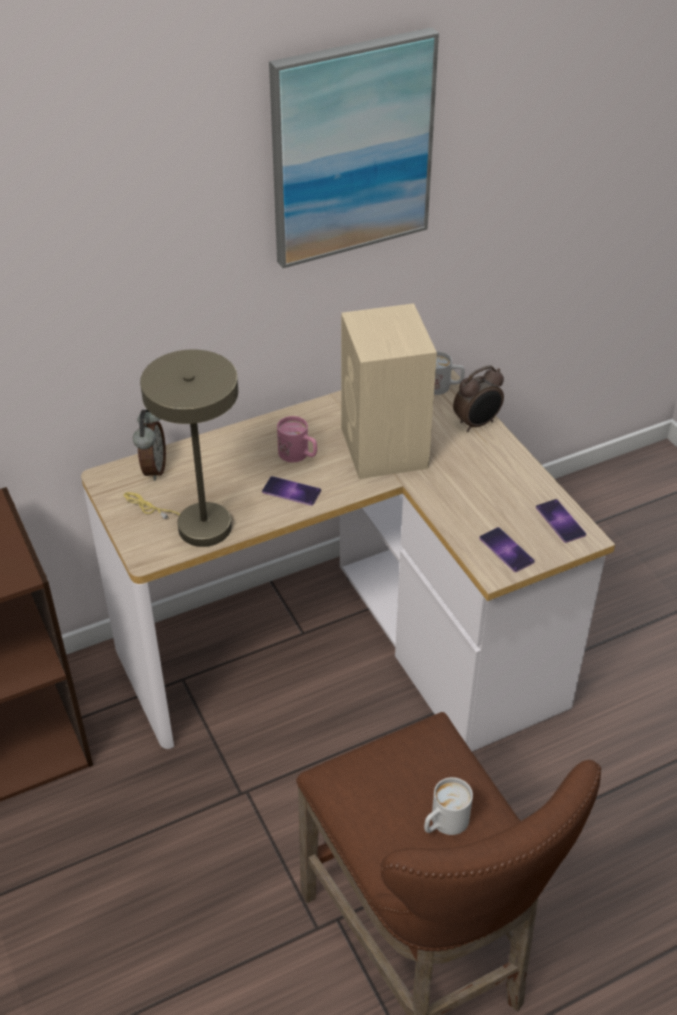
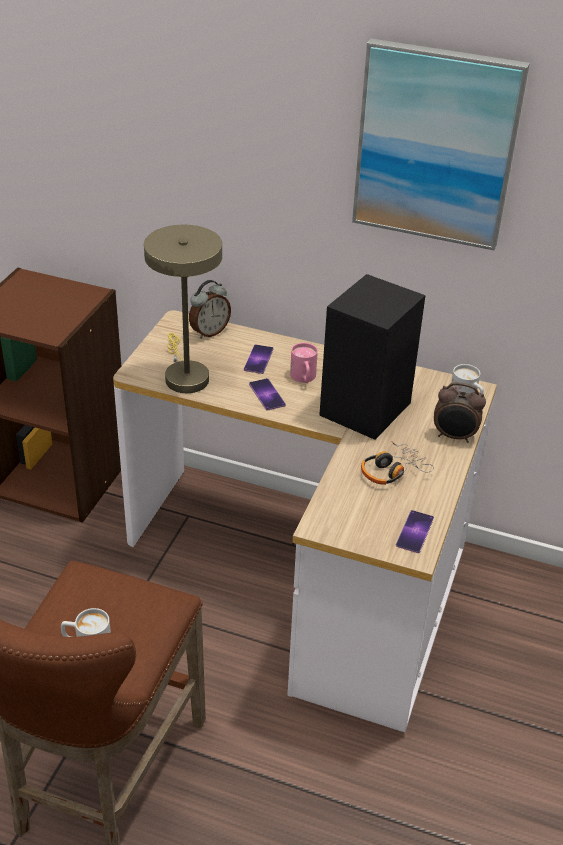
camera: 45 degrees right, 5 degrees down
beige speaker [341,303,437,479] -> black speaker [319,274,426,440]
phone [479,527,535,572] -> phone moved to [244,344,274,374]
none -> headphones [361,441,434,485]

